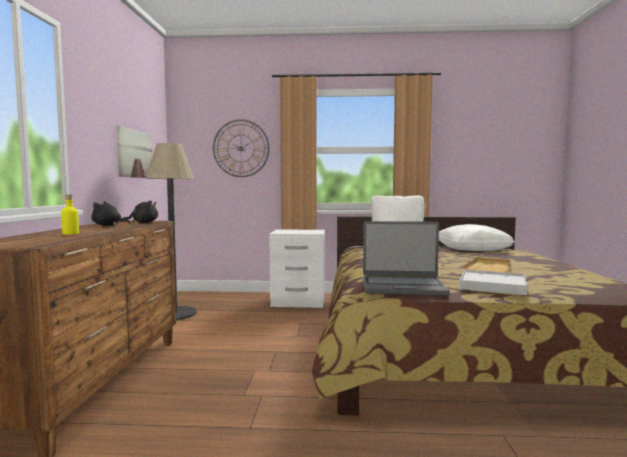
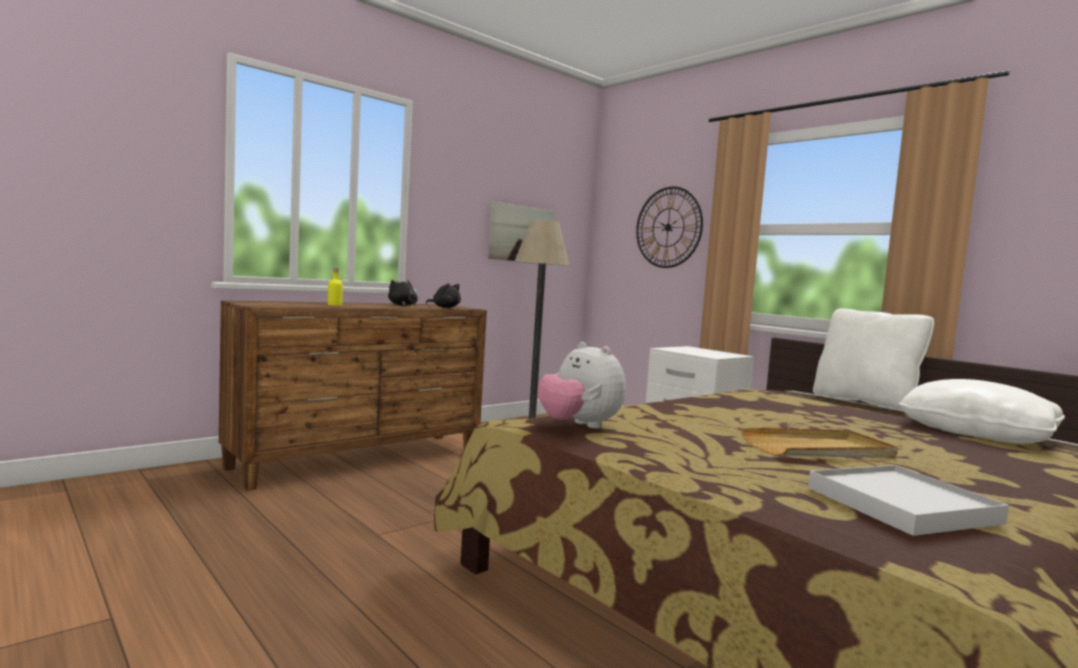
camera: 45 degrees right, 0 degrees up
laptop [363,221,450,295] -> plush toy [538,342,626,429]
white tray [460,269,528,295] -> white tray moved to [808,465,1009,536]

